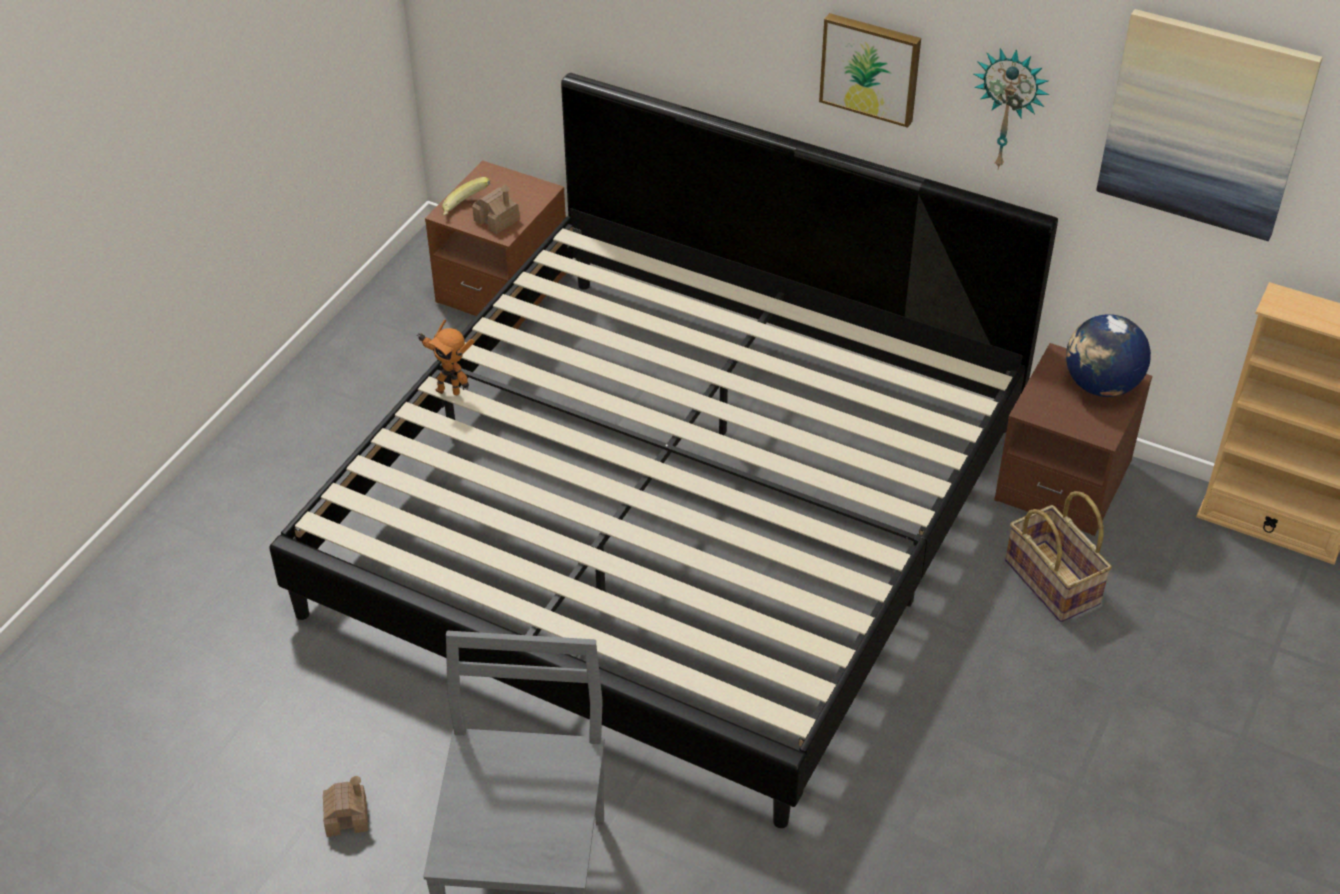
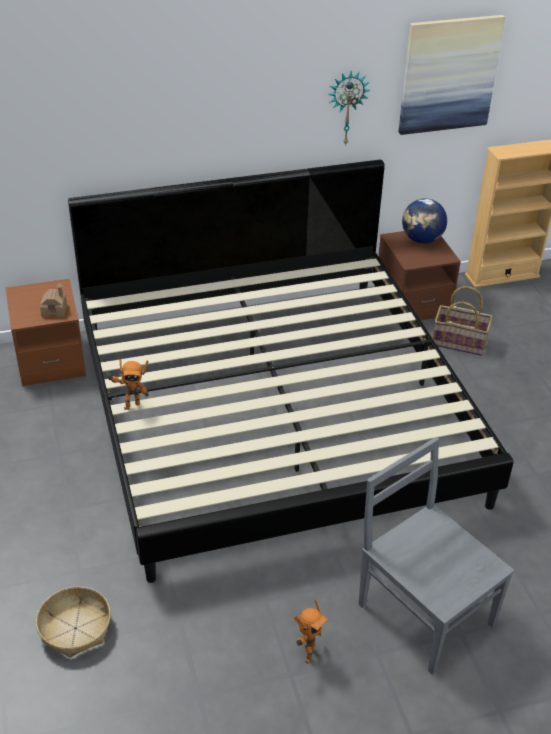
camera: 45 degrees left, 5 degrees down
toy house [323,776,368,837] -> toy robot [294,600,328,664]
banana [442,177,490,216] -> none
picture [819,13,921,128] -> none
none -> basket [36,586,111,658]

